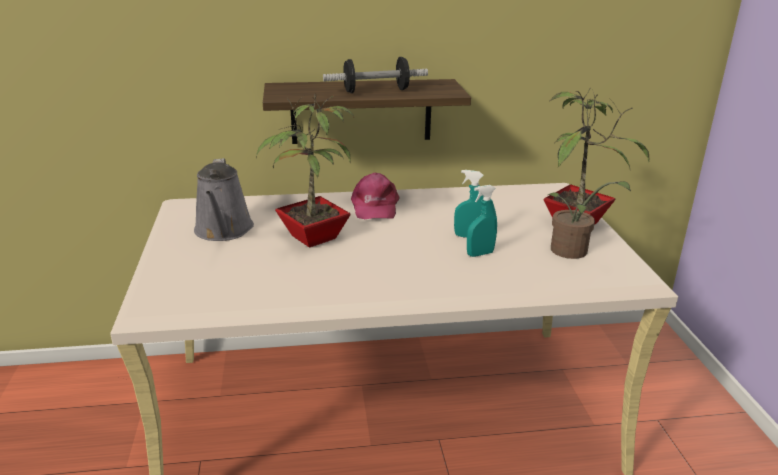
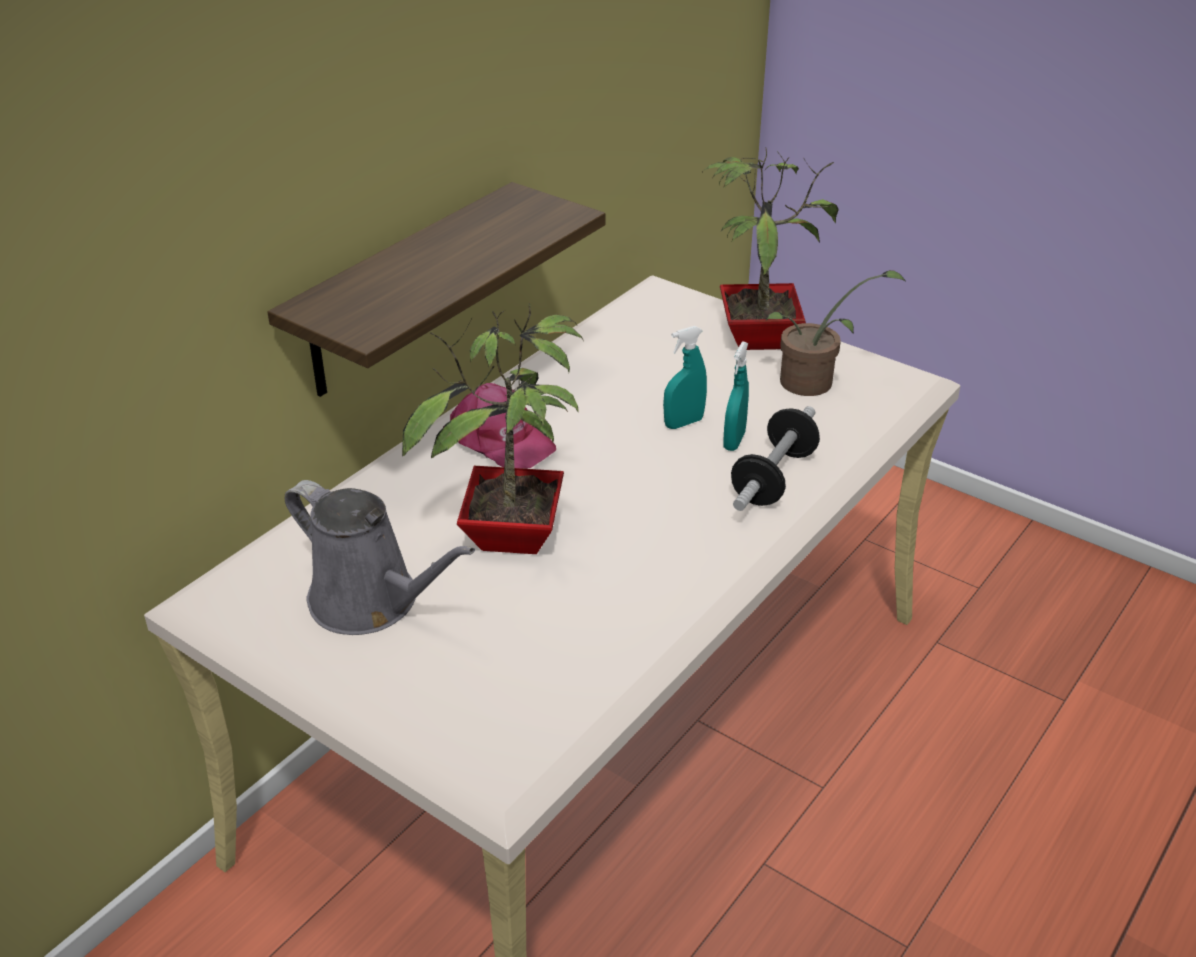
camera: 45 degrees left, 10 degrees up
dumbbell [323,57,428,93] -> dumbbell moved to [731,406,820,511]

